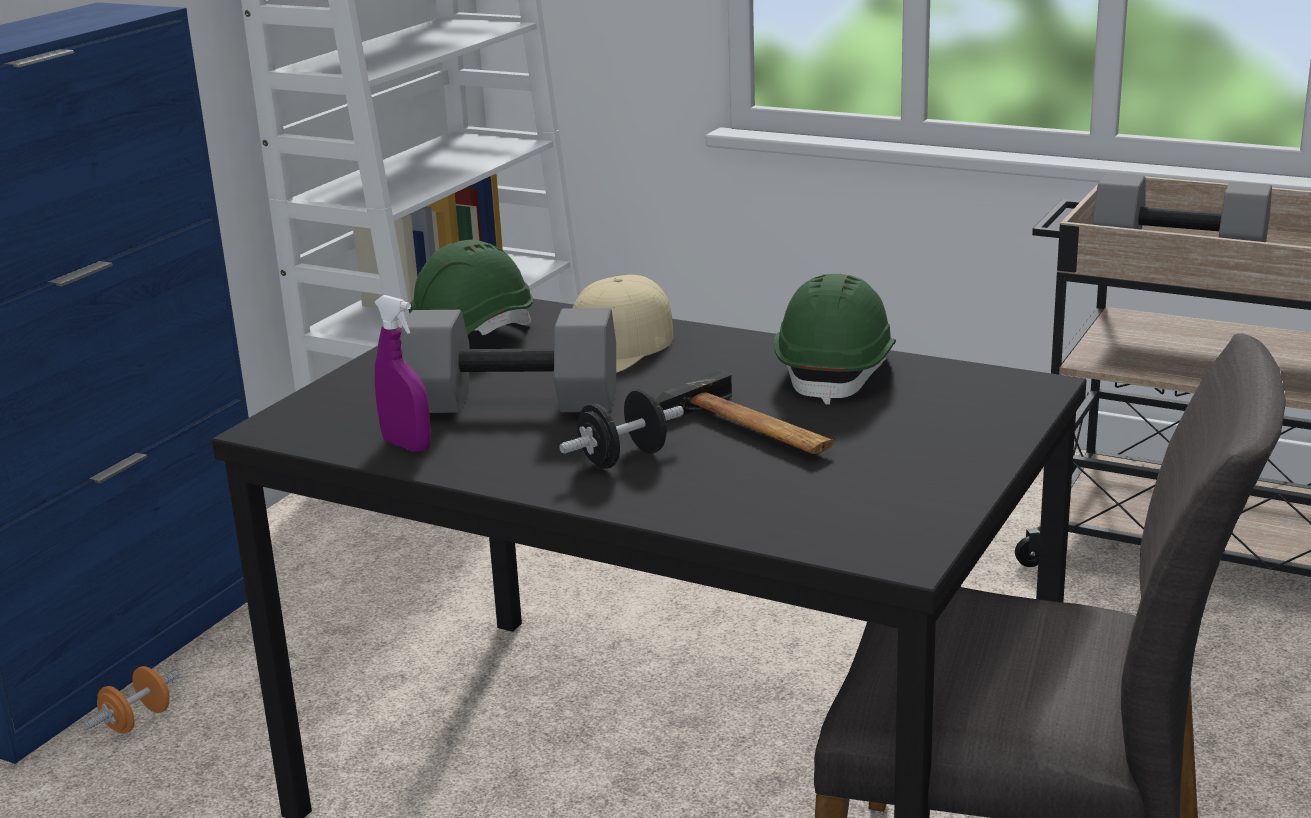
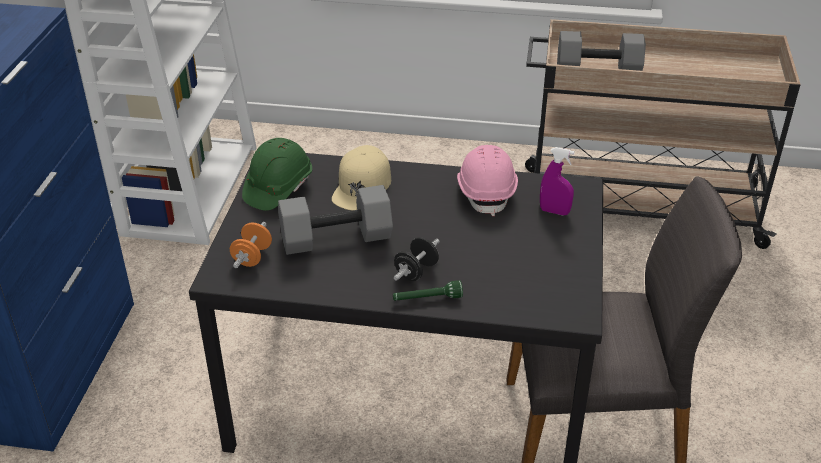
camera: 20 degrees left, 15 degrees up
orange dumbbell [84,666,179,734] -> orange dumbbell moved to [230,222,272,268]
purple spray bottle [375,295,431,452] -> purple spray bottle moved to [540,147,575,215]
hammer [656,371,835,454] -> none
green hard hat [774,274,896,405] -> pink hard hat [457,145,518,216]
none -> green flashlight [393,280,463,301]

